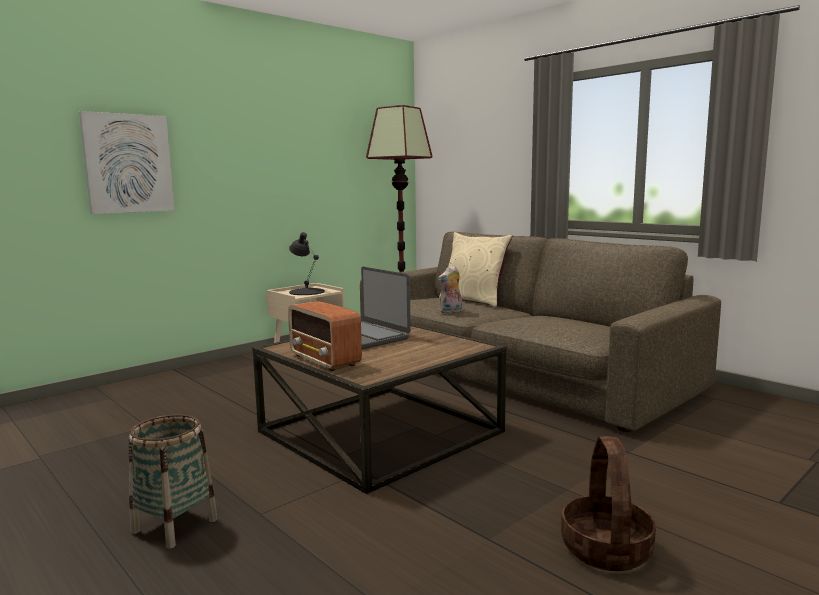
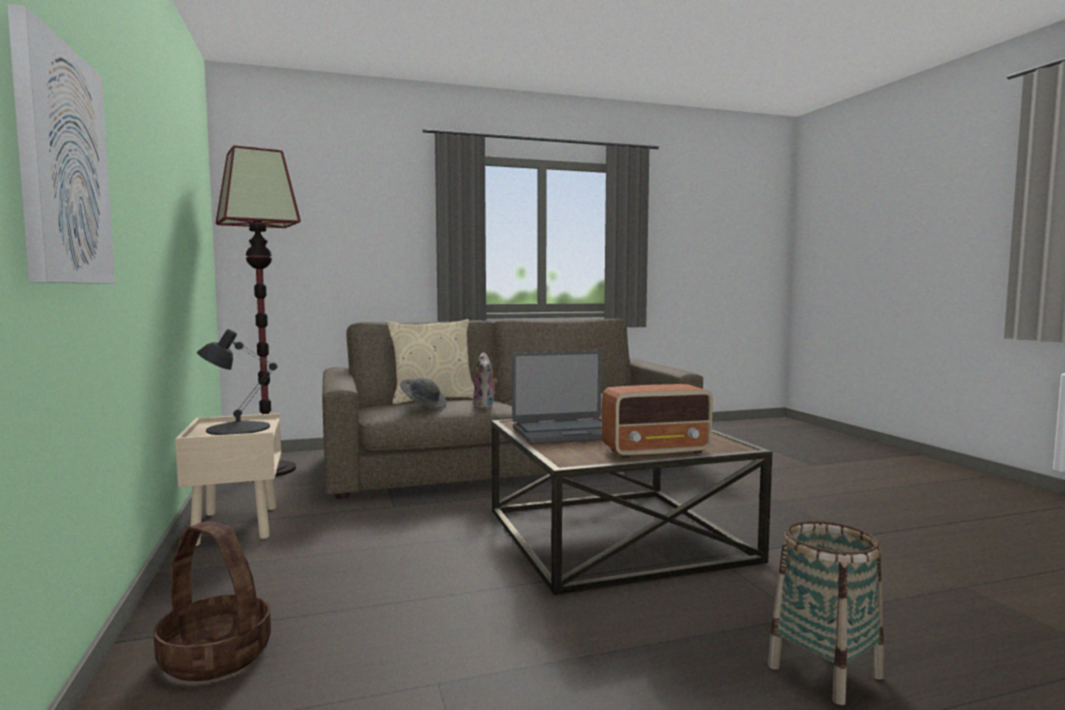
camera: 65 degrees left, 5 degrees down
basket [561,436,656,571] -> basket moved to [153,521,271,681]
none -> grey hat [400,378,447,408]

